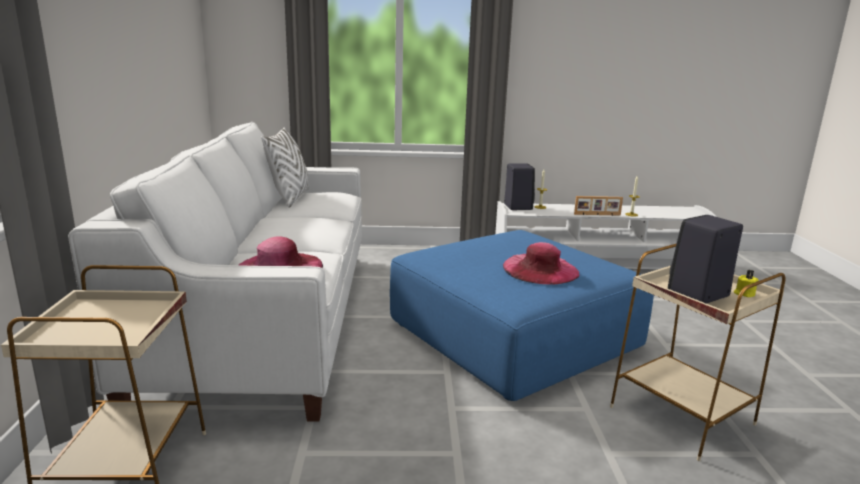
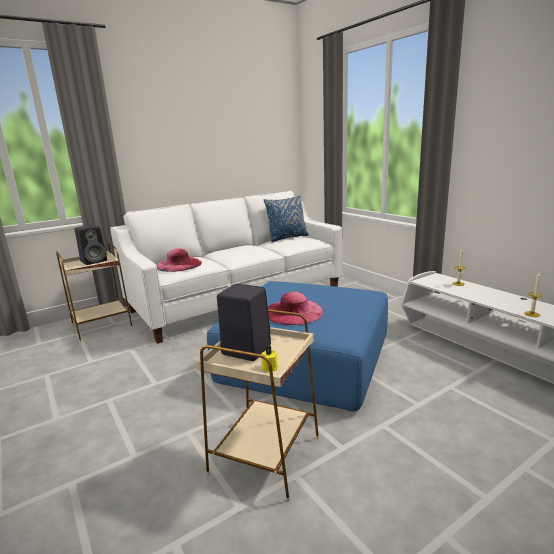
camera: 60 degrees right, 0 degrees up
white pillow [261,127,309,208] -> blue pillow [263,195,309,243]
black speaker [504,163,535,210] -> black speaker moved to [75,225,107,265]
picture frame [574,196,623,216] -> none

